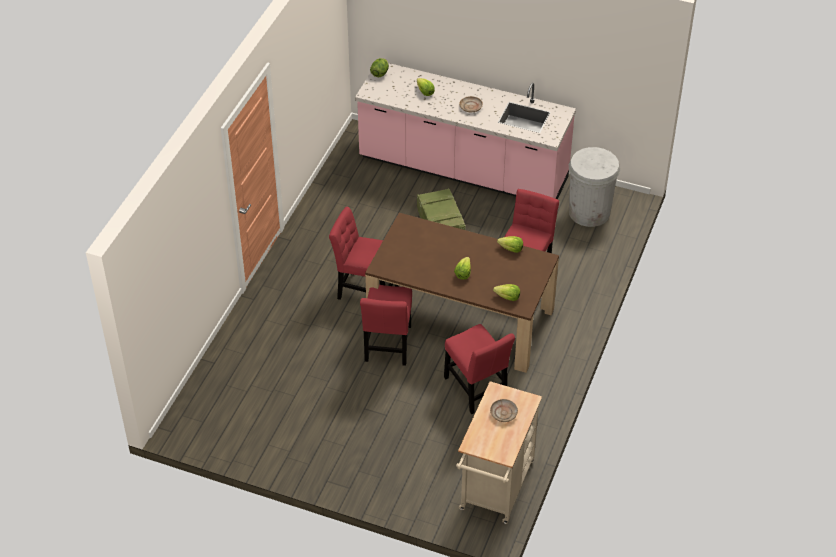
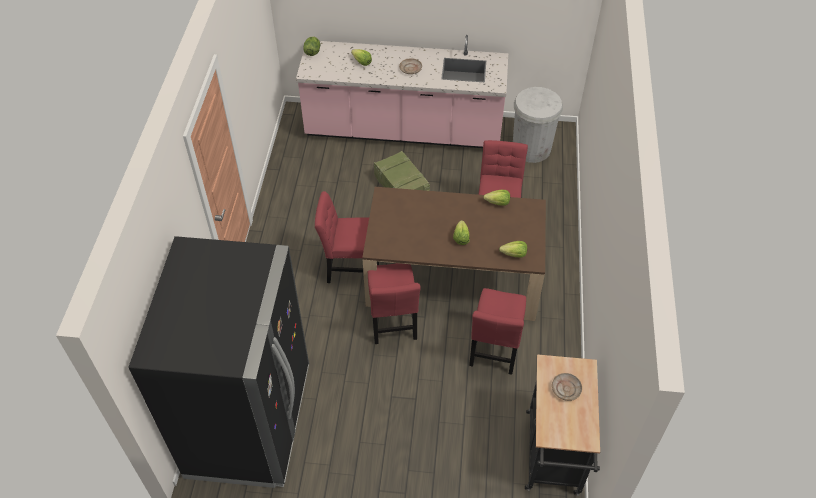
camera: 15 degrees left, 5 degrees up
red chair [444,324,515,414] -> red chair turned 60 degrees clockwise [469,288,526,375]
beige cart [456,381,542,524] -> black cart [525,354,600,496]
none -> black fridge [128,236,309,488]

